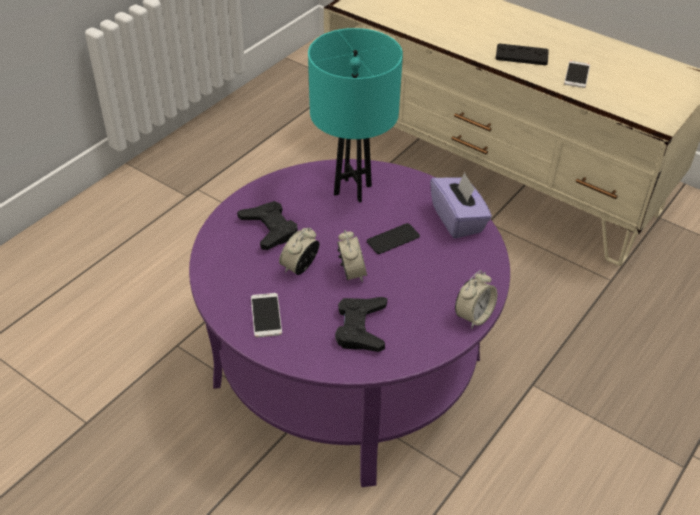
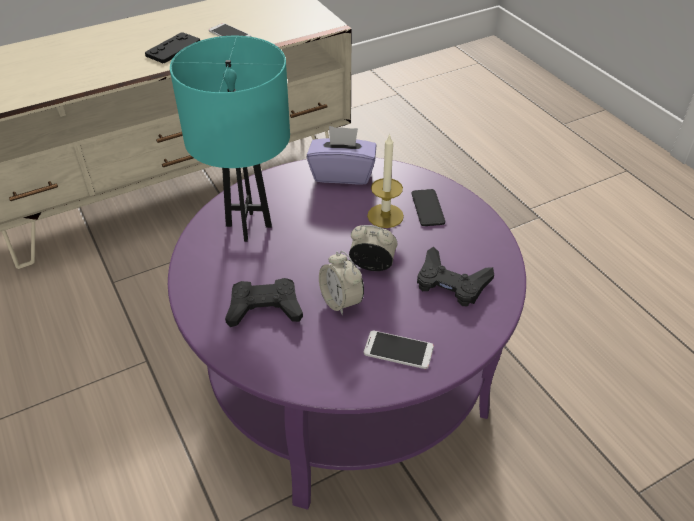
camera: 65 degrees left, 0 degrees up
phone [367,223,420,254] -> phone moved to [412,189,445,226]
alarm clock [455,270,497,329] -> none
none -> candle [367,133,404,228]

